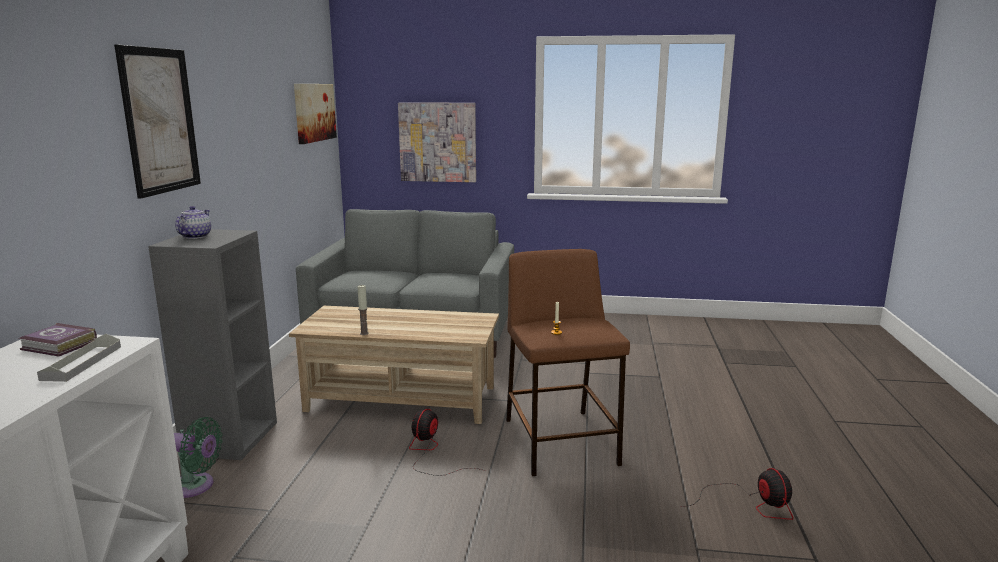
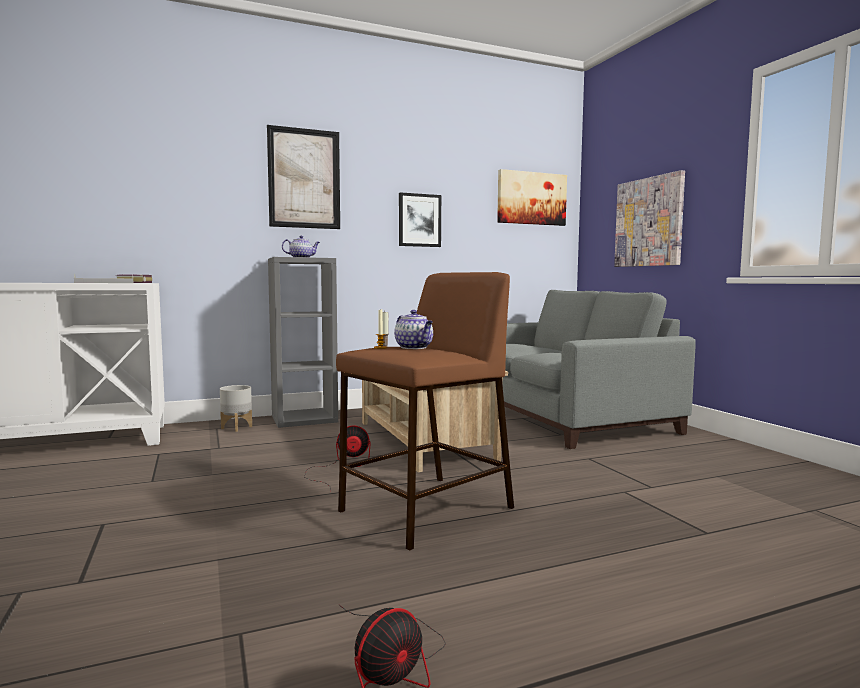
camera: 60 degrees right, 10 degrees down
green fan [174,417,223,498] -> grey planter [220,385,252,432]
none -> teapot [394,310,433,349]
none -> picture [399,192,441,247]

